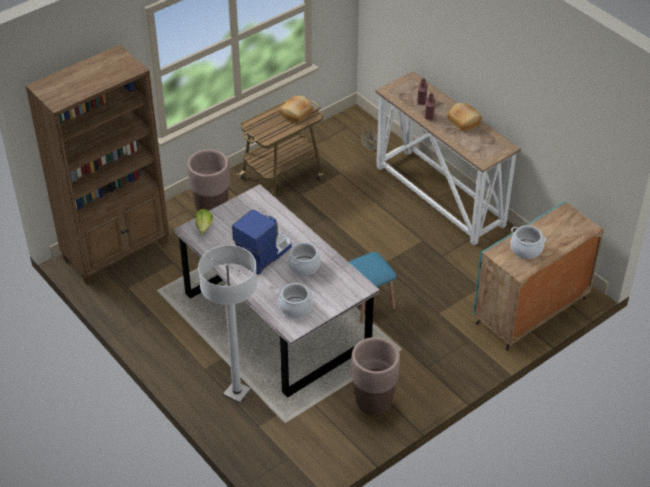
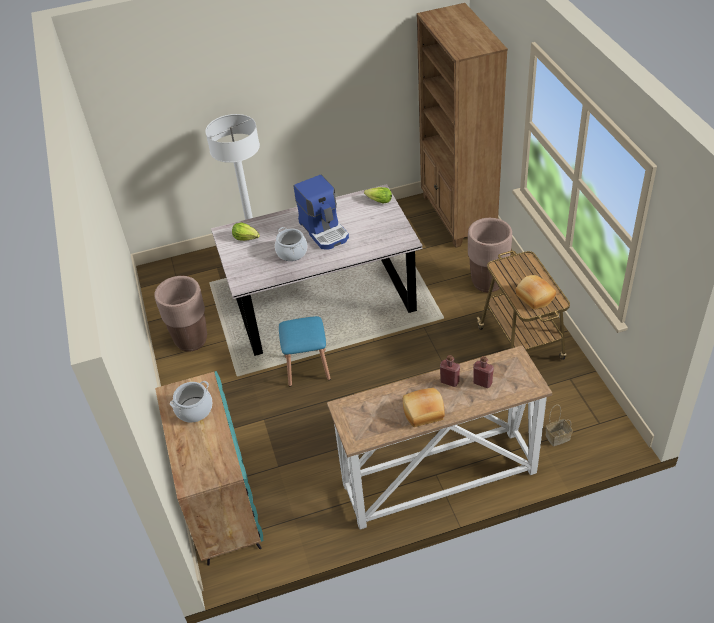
camera: 115 degrees right, 0 degrees up
cooking pot [276,283,314,318] -> lettuce [232,222,260,241]

